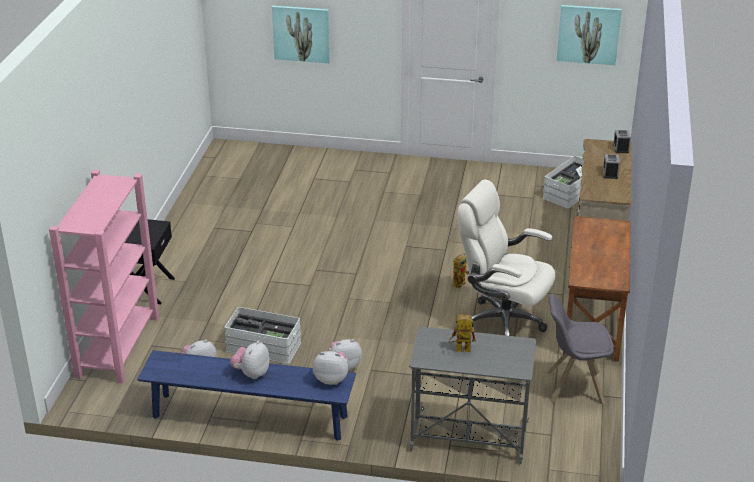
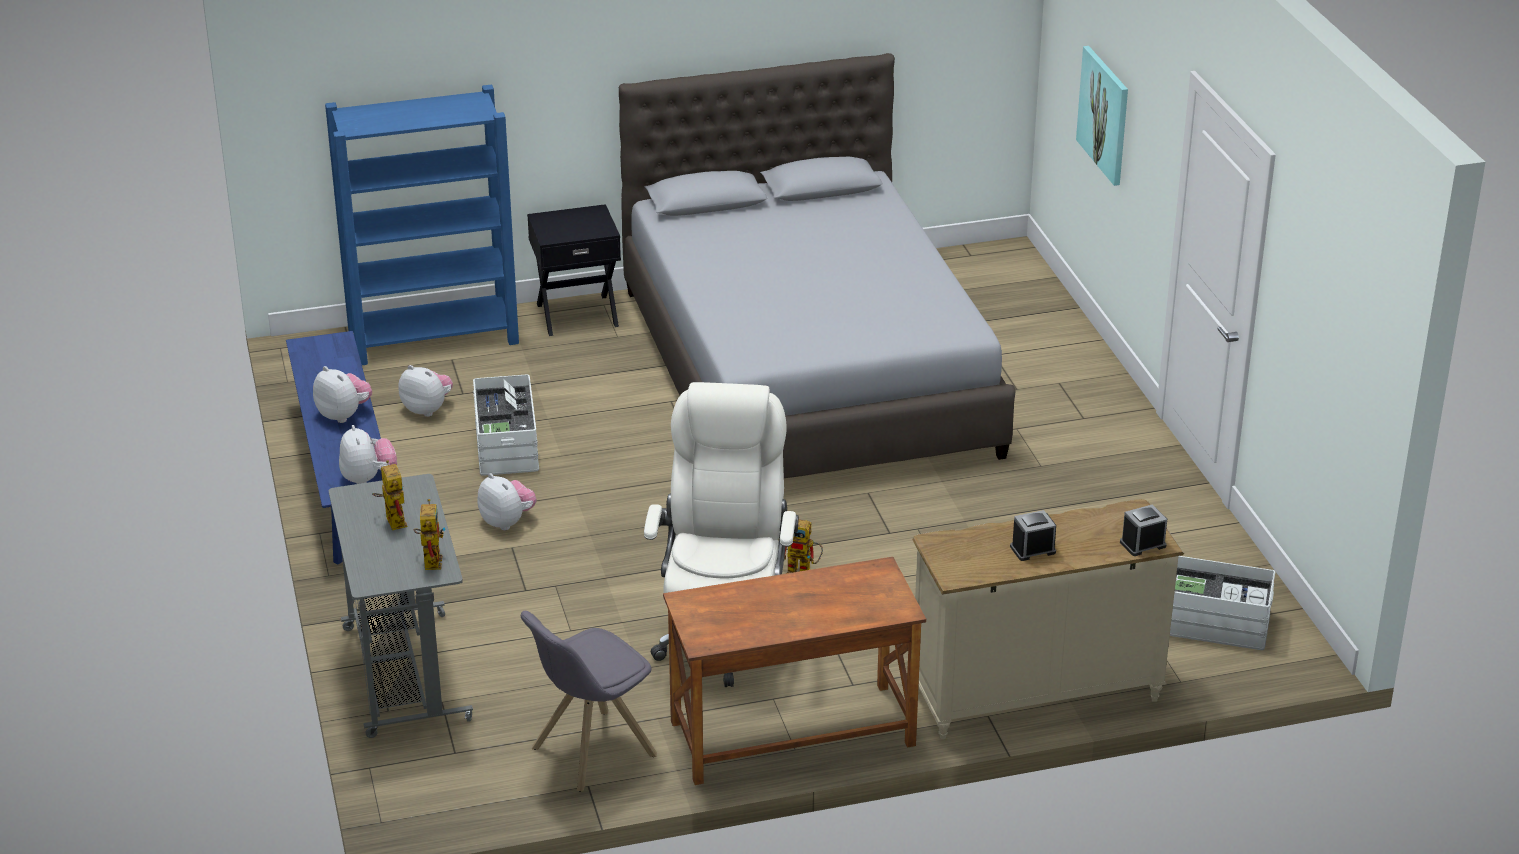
camera: 65 degrees right, 0 degrees up
pink bookcase [49,170,159,384] -> blue bookcase [325,85,519,365]
plush toy [230,341,270,379] -> plush toy turned 45 degrees clockwise [313,366,372,423]
grey chair [547,294,614,405] -> grey chair turned 105 degrees counterclockwise [521,611,657,792]
picture [556,5,622,65] -> none
none -> toy robot [414,499,445,570]
none -> grey bed [619,53,1015,478]

